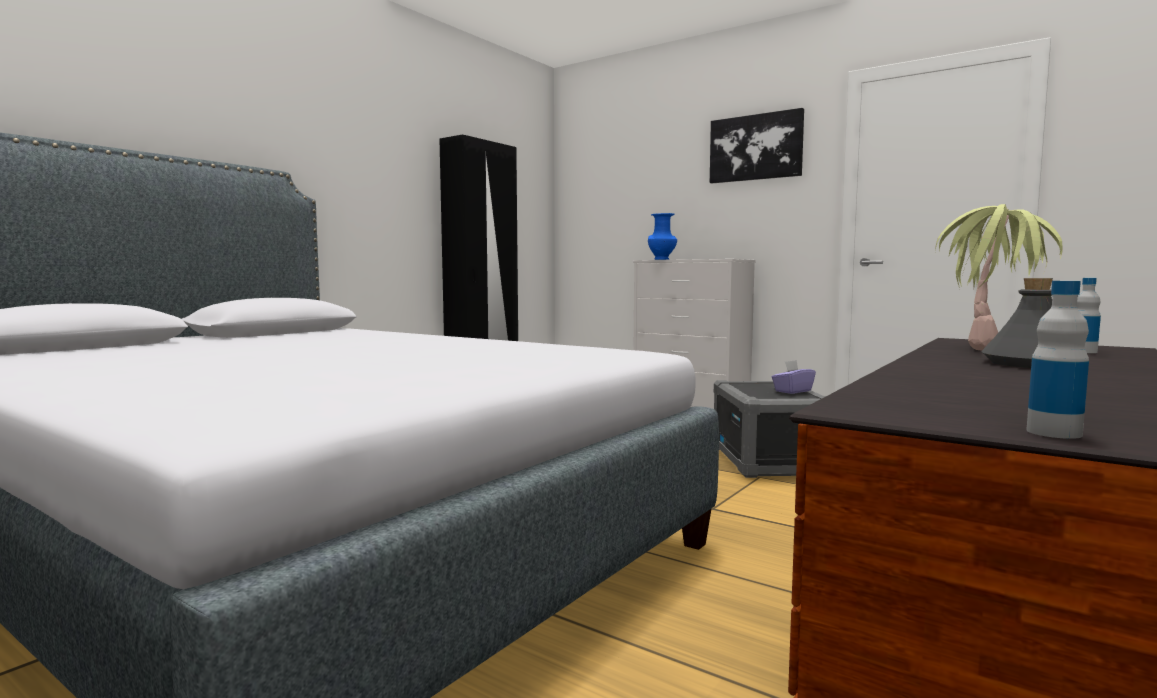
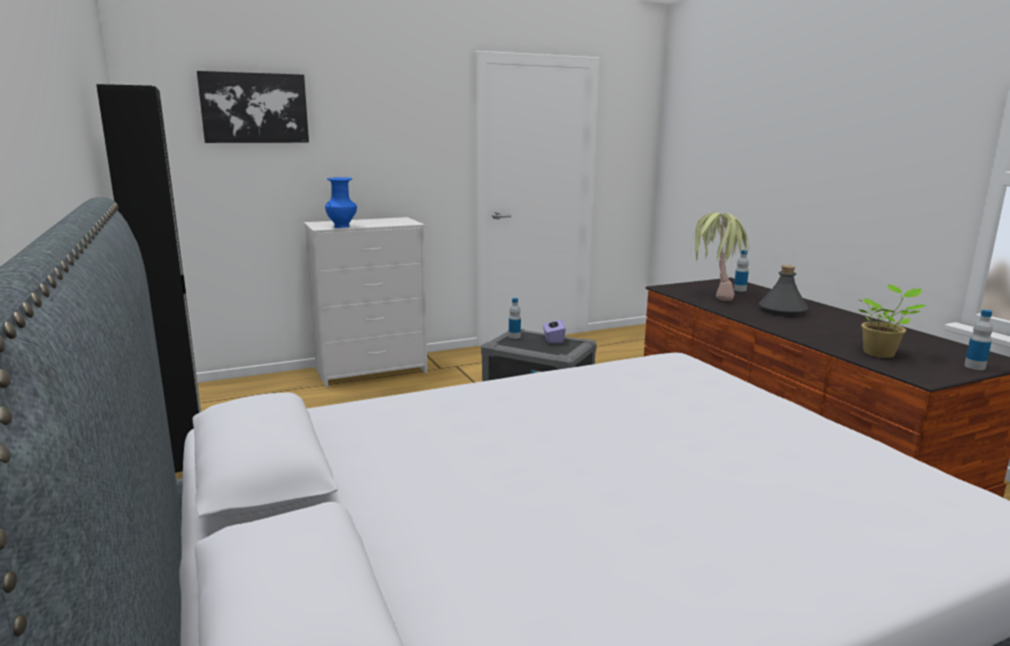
camera: 60 degrees left, 10 degrees up
picture [710,108,804,183] -> picture moved to [197,71,309,143]
none -> bottle [509,298,521,339]
none -> potted plant [857,284,926,358]

